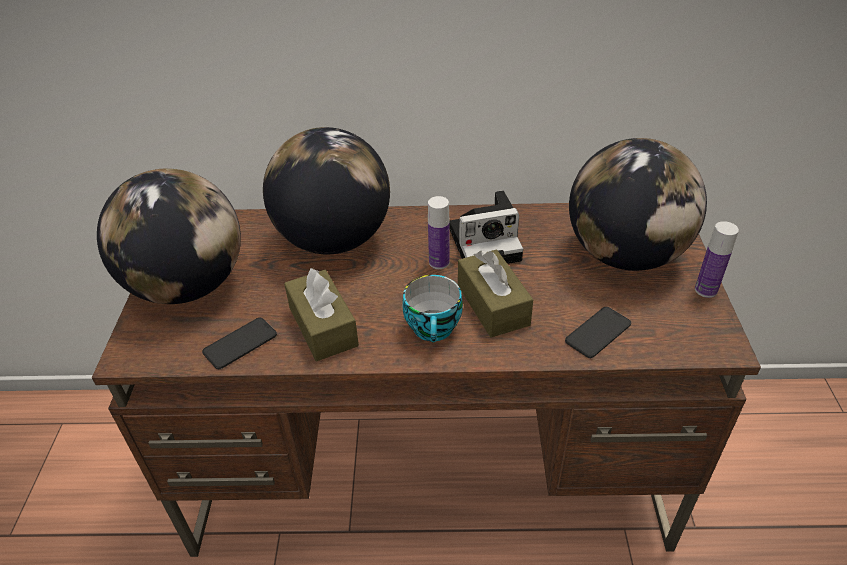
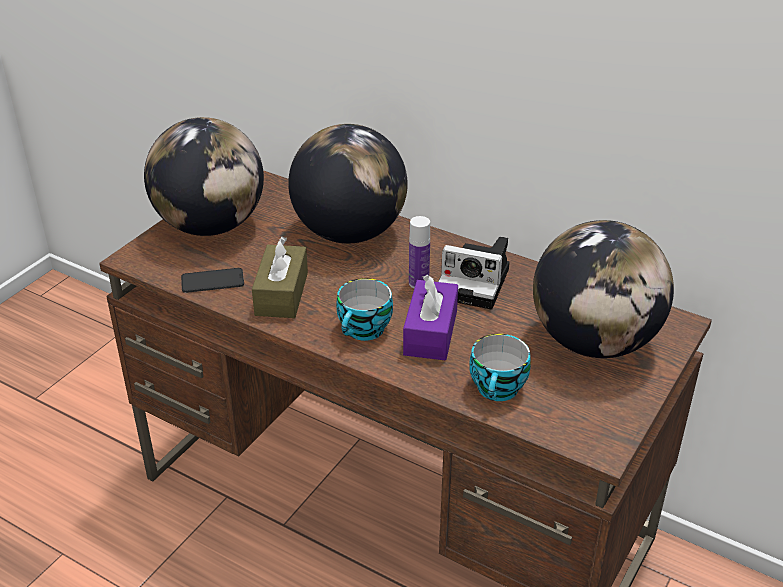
camera: 30 degrees right, 5 degrees down
brown tissue box [458,249,533,338] -> purple tissue box [403,275,458,361]
phone [565,307,631,358] -> cup [470,334,531,401]
bottle [695,221,739,298] -> none

